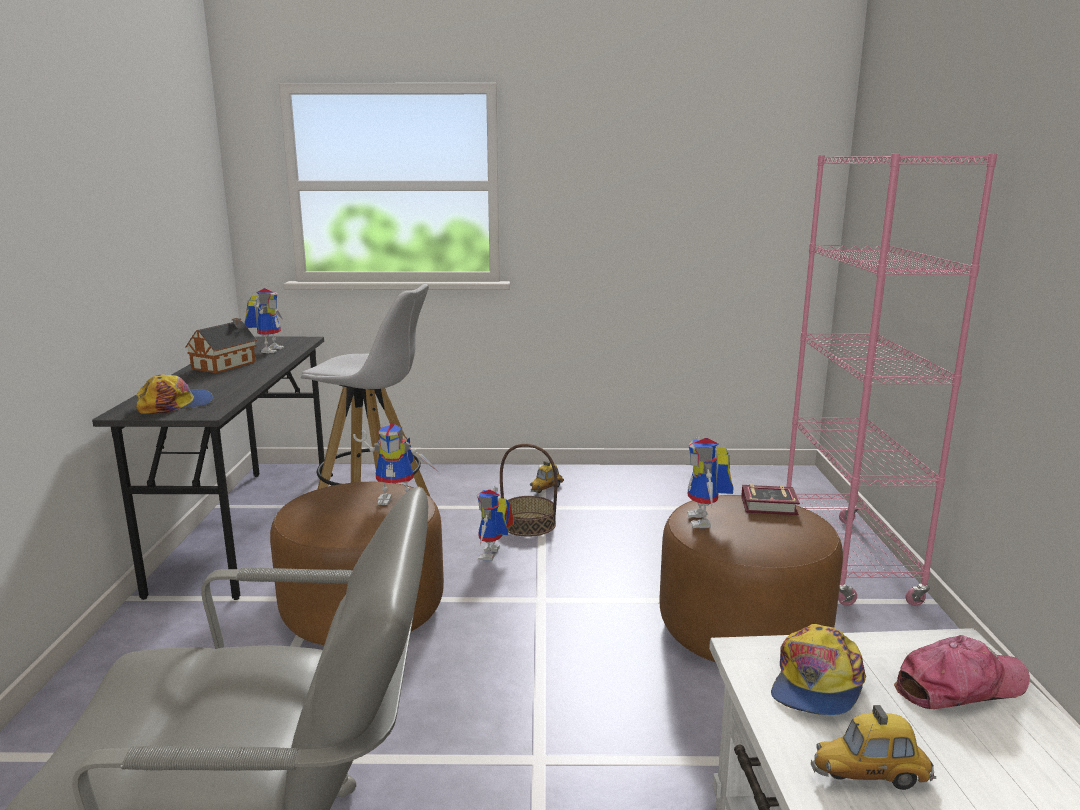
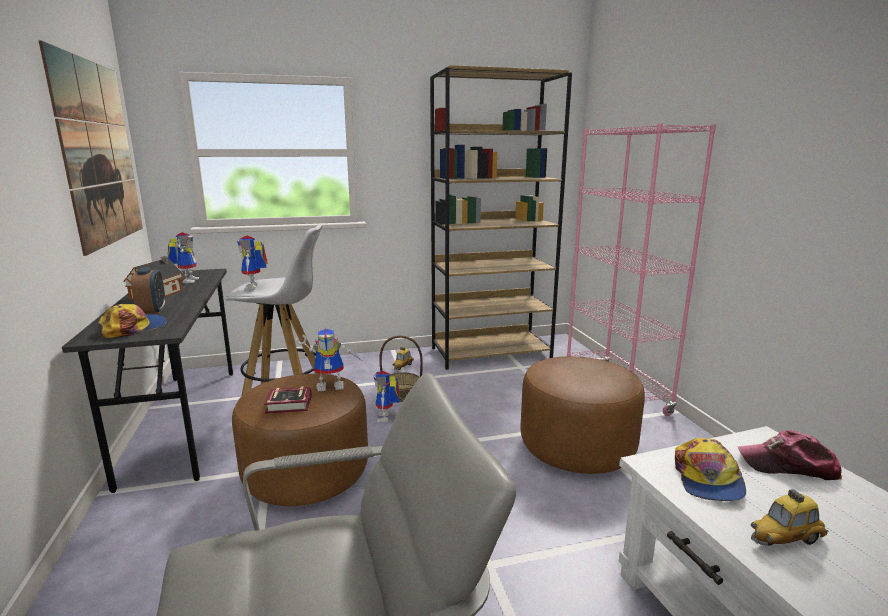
camera: 15 degrees left, 0 degrees up
toy robot [687,436,734,528] -> toy robot moved to [237,236,268,290]
book [741,484,800,515] -> book moved to [264,386,312,414]
cap [894,635,1030,709] -> cap turned 135 degrees counterclockwise [738,431,842,480]
none -> picture [39,41,143,256]
none -> alarm clock [131,267,165,315]
none -> brown bookcase [430,65,572,370]

